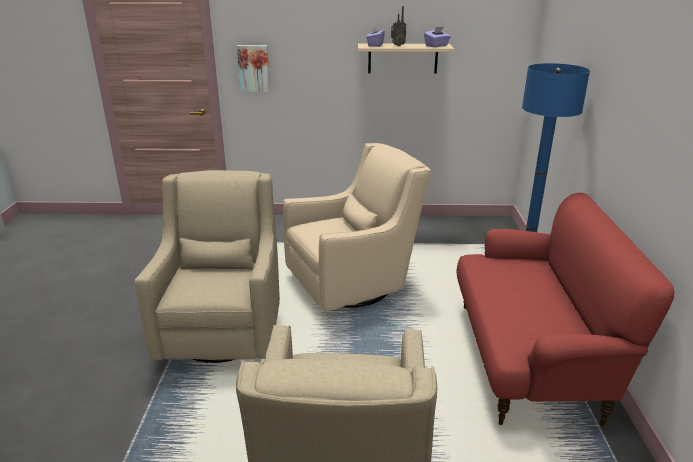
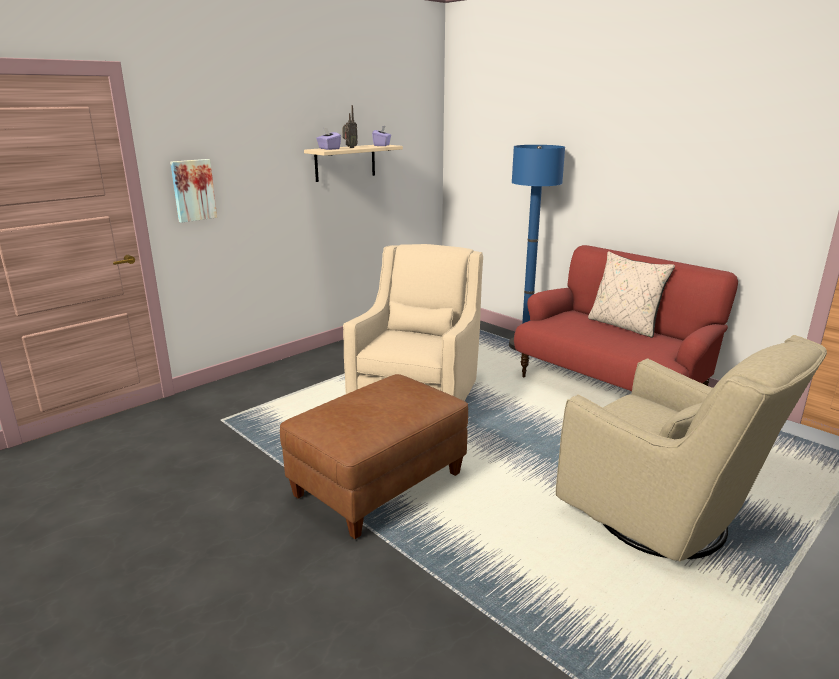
camera: 45 degrees left, 5 degrees down
beige armchair [134,170,280,363] -> brown ottoman [280,374,468,539]
none -> beige pillow [588,251,675,338]

